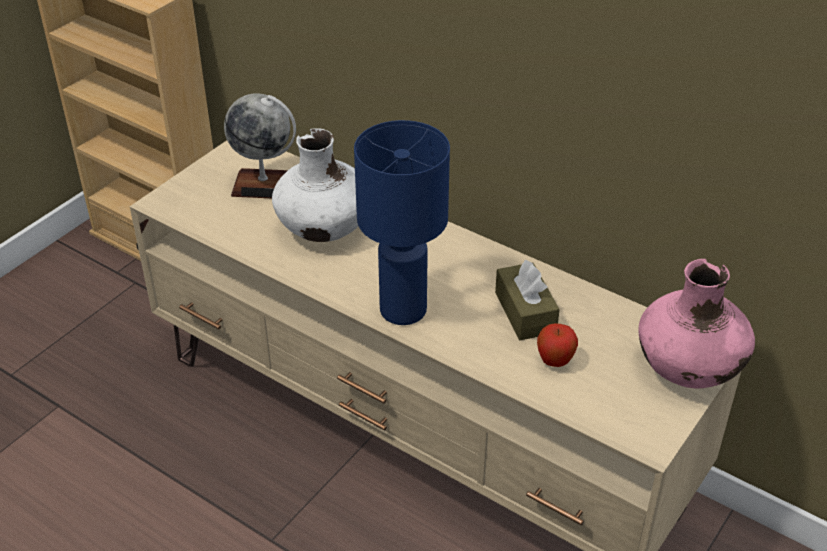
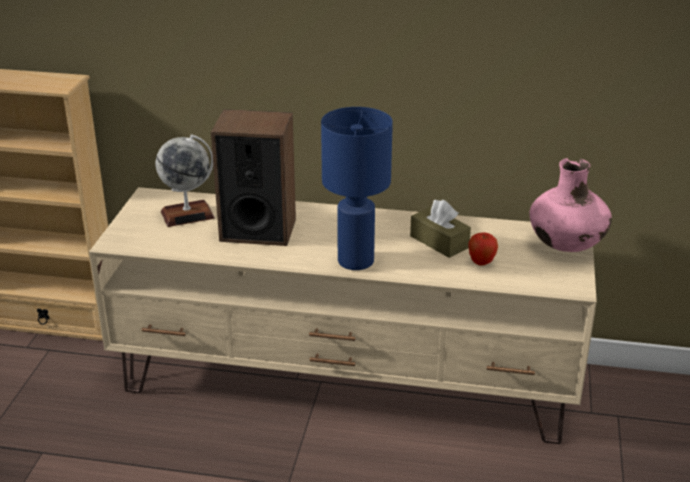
camera: 25 degrees left, 10 degrees down
white vase [272,128,358,242] -> speaker [211,109,296,246]

